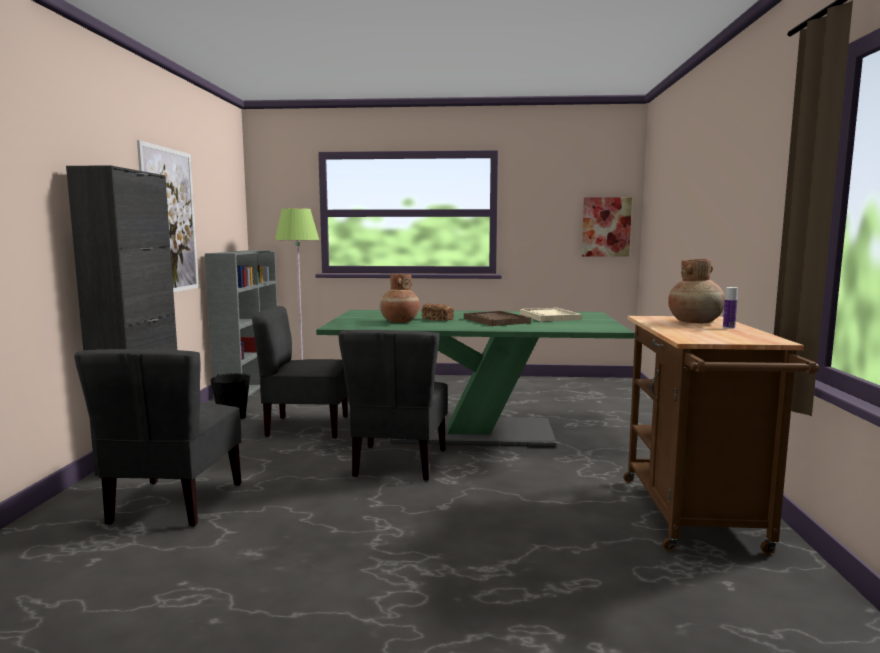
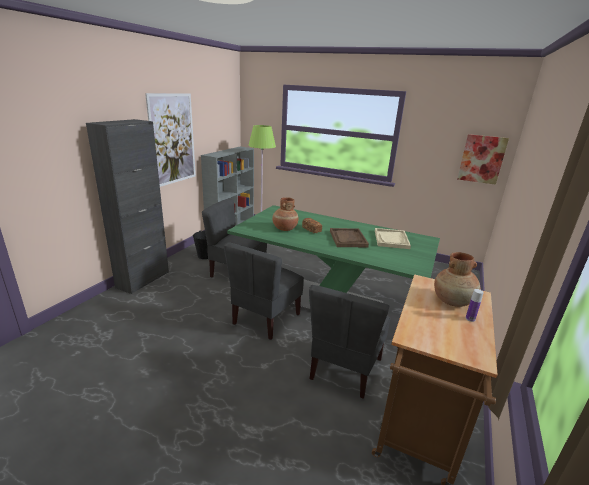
camera: 20 degrees right, 15 degrees up
grey chair [74,349,241,527] -> grey chair moved to [309,285,391,399]

